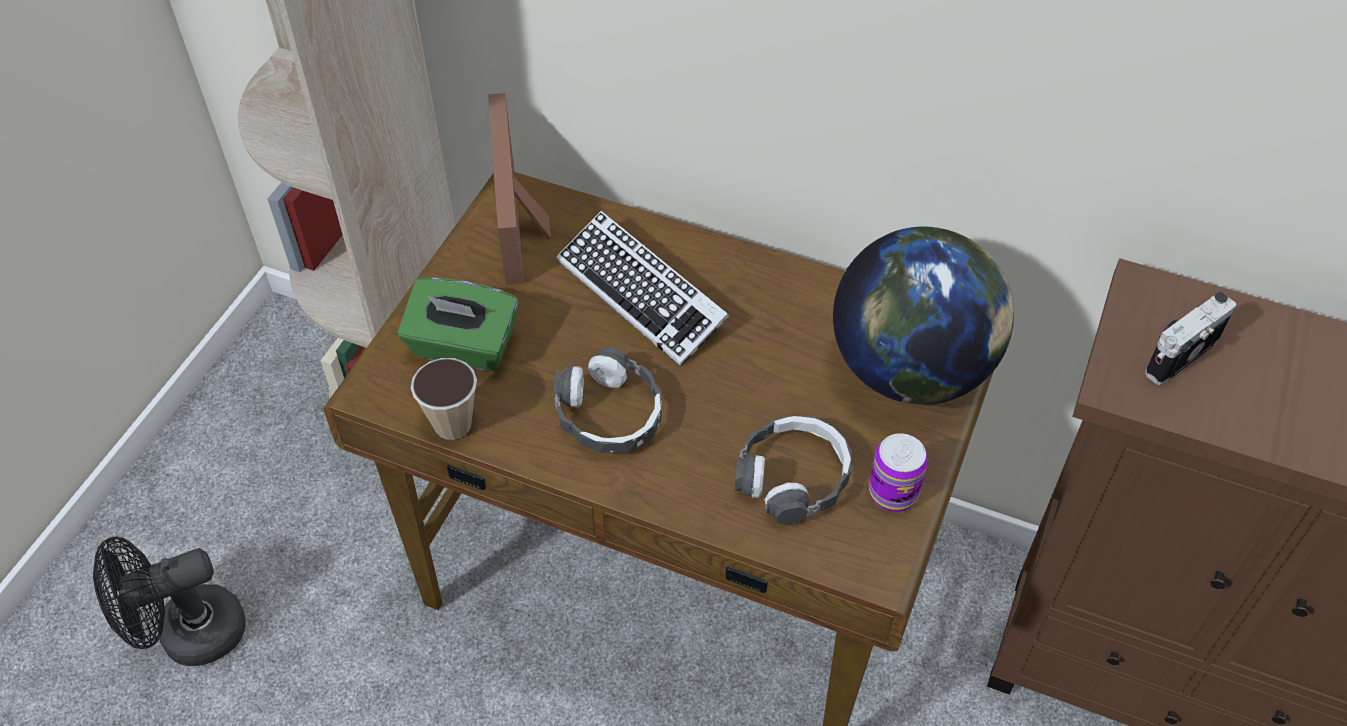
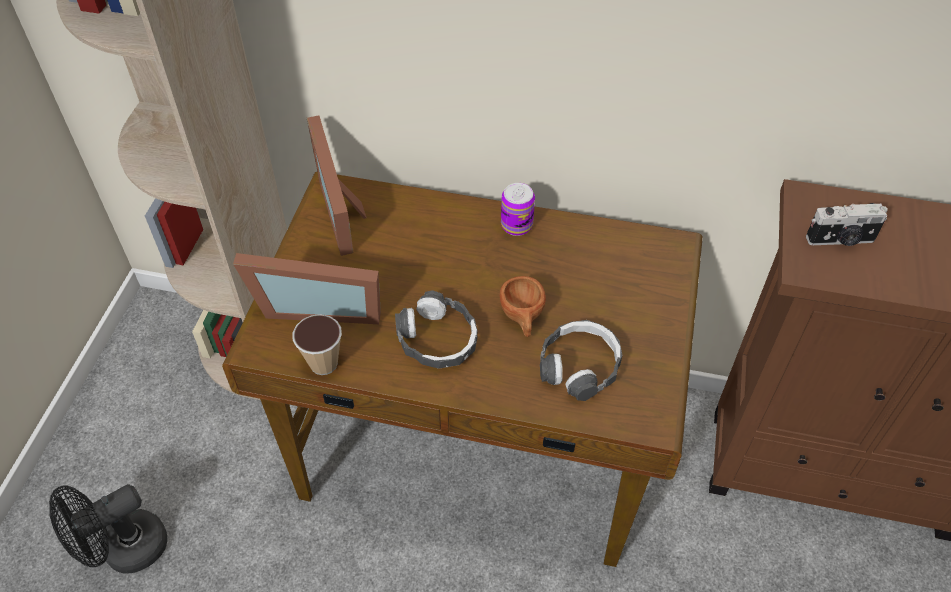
camera: 10 degrees left, 0 degrees up
green tissue box [398,277,518,371] -> picture frame [233,253,381,324]
keyboard [556,211,729,367] -> none
globe [833,227,1014,405] -> none
can [869,433,928,512] -> can moved to [501,183,535,236]
camera [1145,292,1236,385] -> camera turned 135 degrees counterclockwise [806,203,888,246]
none -> brown cup [500,276,546,337]

